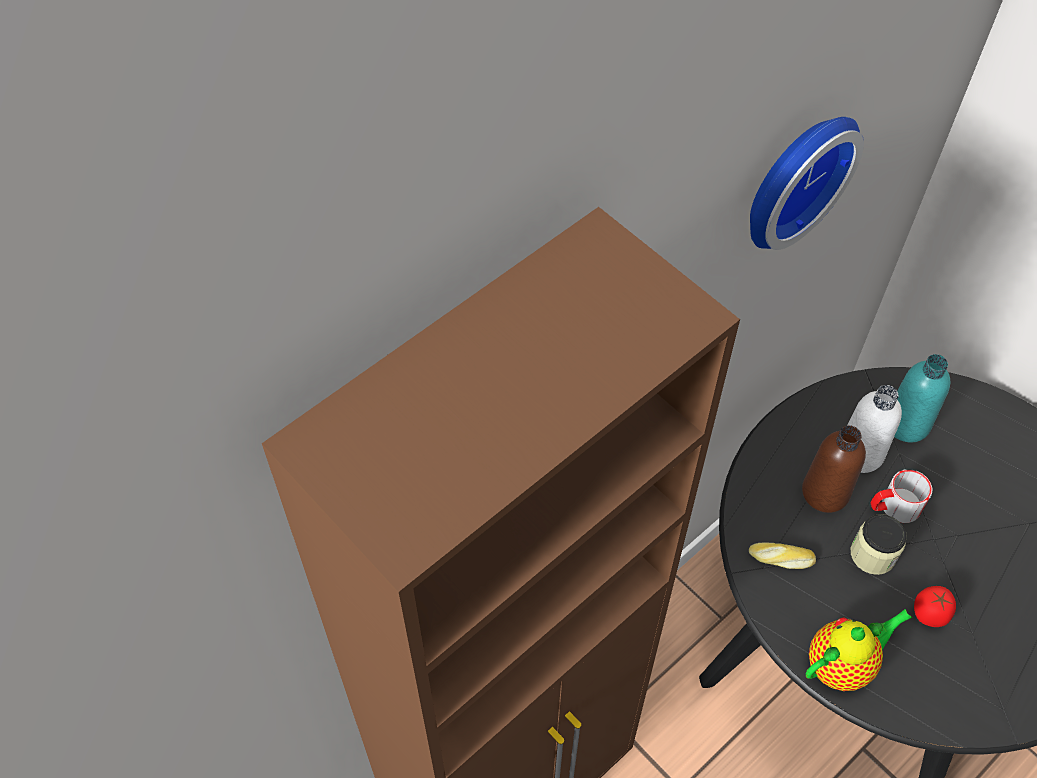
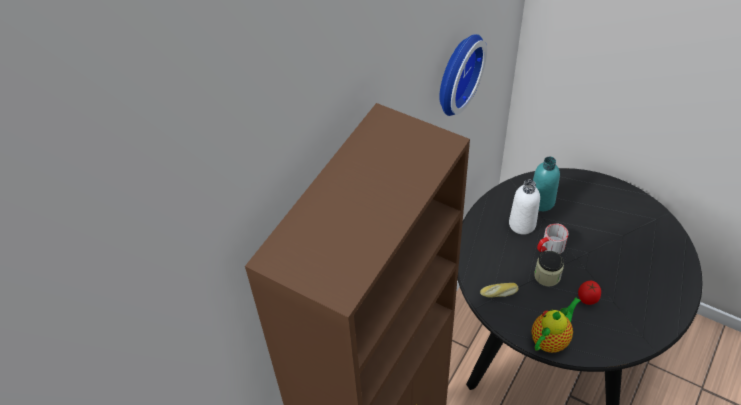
camera: 15 degrees left, 5 degrees down
brown bottle [802,425,866,513] -> none

